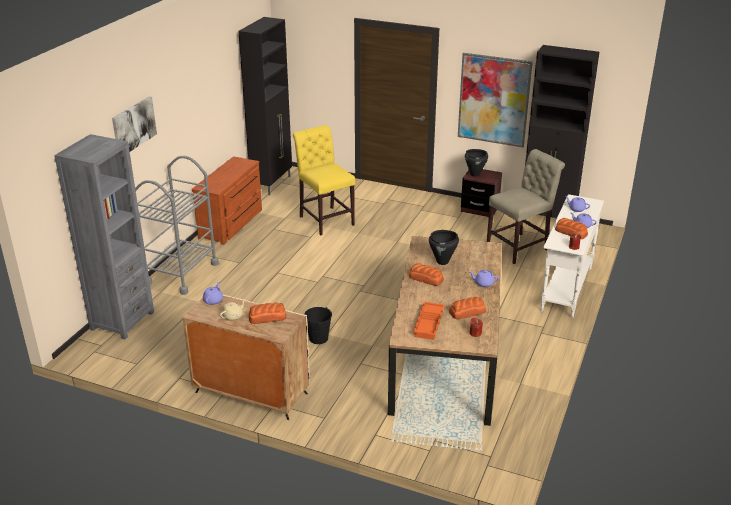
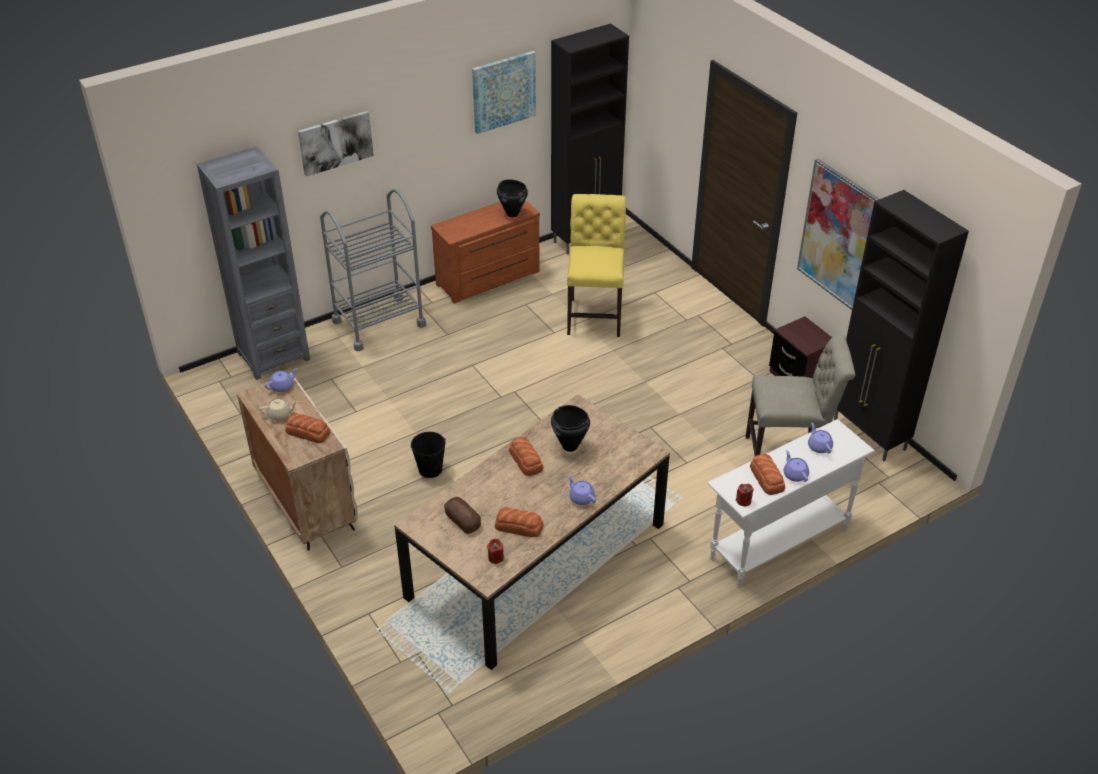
camera: 35 degrees right, 10 degrees up
orange tray [413,302,445,340] -> bread [444,497,481,534]
black cooking pot [465,149,488,177] -> black cooking pot moved to [497,179,528,217]
none -> picture [472,51,536,134]

